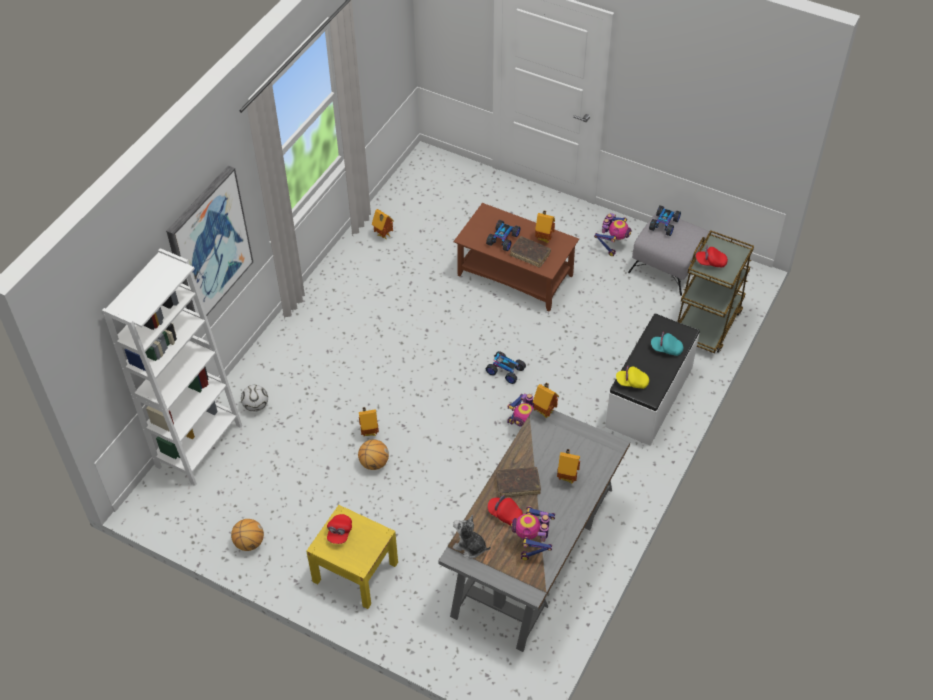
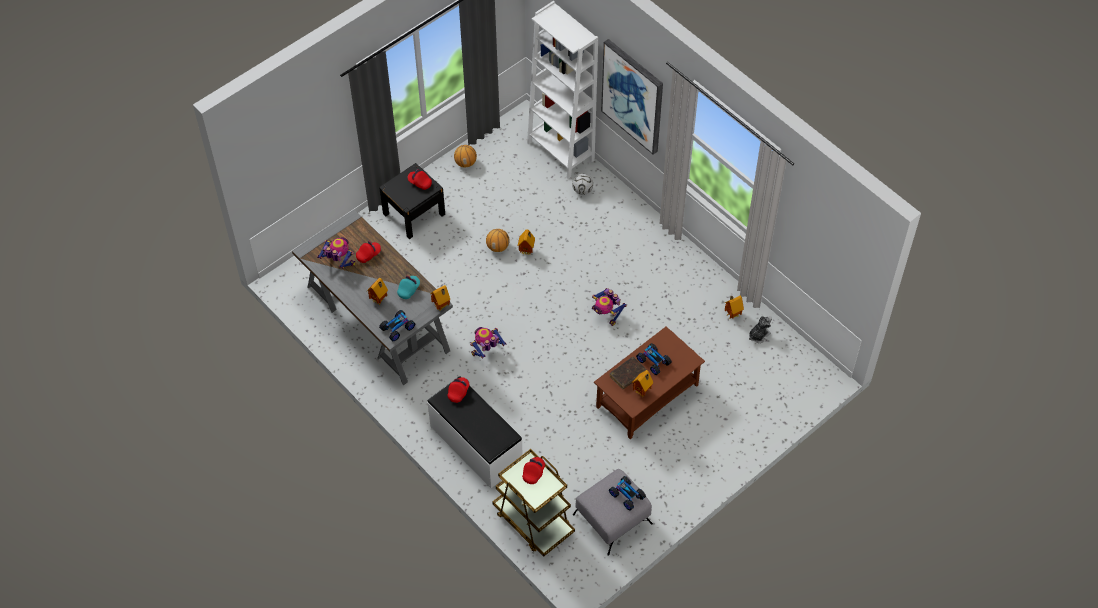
camera: 110 degrees right, 5 degrees up
yellow nightstand [306,505,398,609] -> black nightstand [379,163,445,239]
plush toy [453,515,491,558] -> plush toy moved to [749,316,772,343]
toy car [486,351,526,384] -> toy car moved to [379,310,415,341]
brown book [496,467,541,498] -> none
toy robot [594,213,631,256] -> toy robot moved to [592,288,627,326]
yellow cap [616,365,649,389] -> red cap [447,377,470,403]
turquoise cap [651,332,683,356] -> turquoise cap moved to [397,276,420,299]

